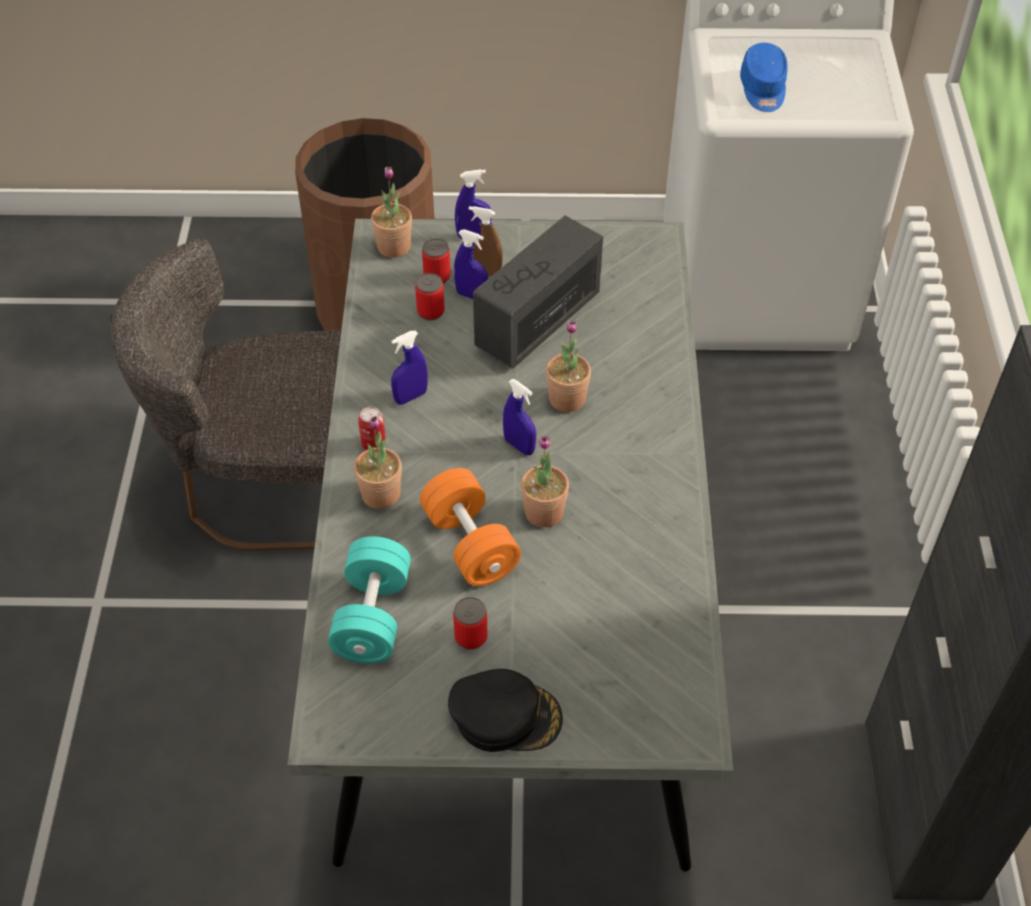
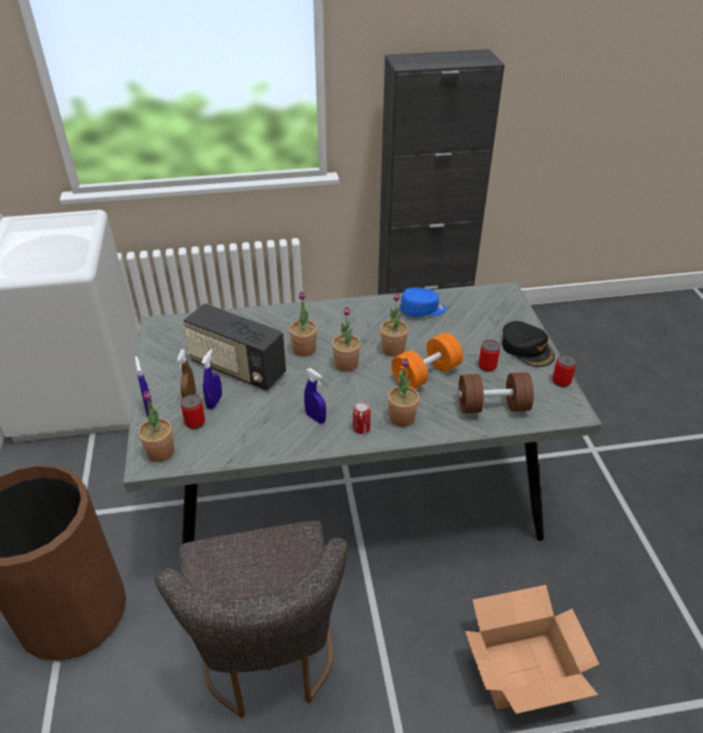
camera: 100 degrees left, 10 degrees down
turquoise dumbbell [328,536,411,664] -> brown dumbbell [458,372,534,413]
can [415,273,445,320] -> can moved to [552,354,577,387]
black cap [448,669,563,752] -> black cap turned 150 degrees clockwise [502,321,555,367]
blue spray bottle [503,379,536,455] -> potted plant [332,307,361,372]
blue cap [740,43,788,112] -> blue cap moved to [400,288,446,317]
none -> cardboard box [465,585,599,714]

